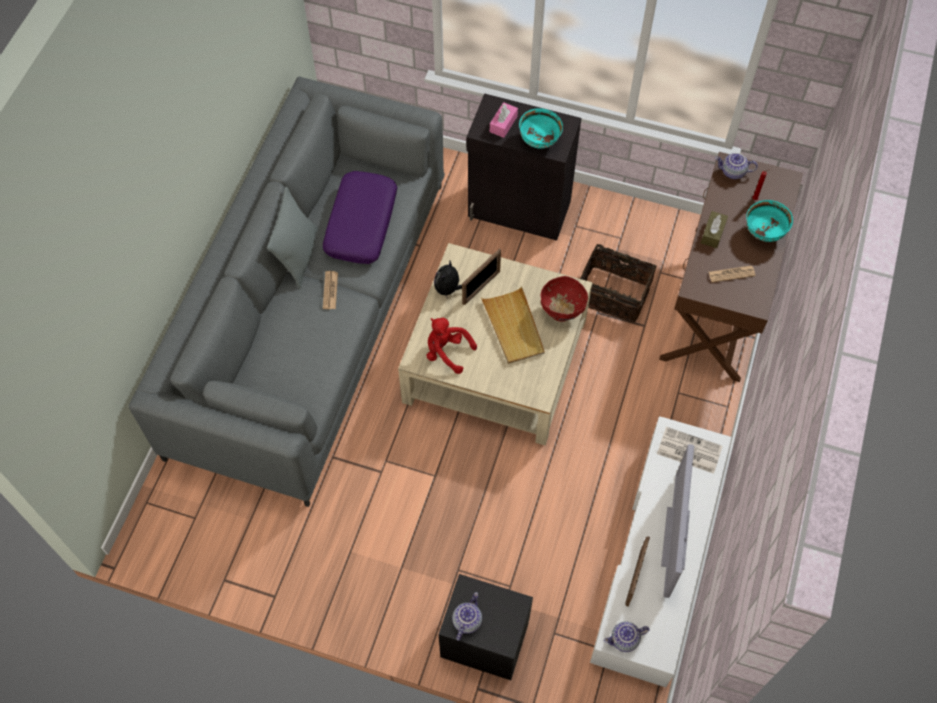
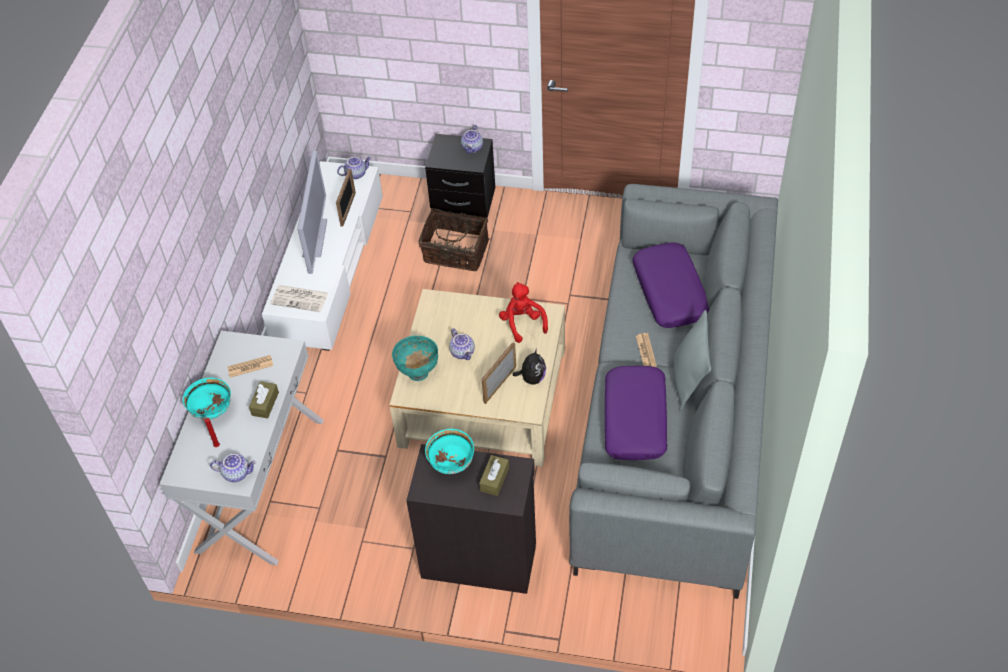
camera: 175 degrees right, 10 degrees down
red plush toy [427,318,477,374] -> red plush toy turned 135 degrees counterclockwise [499,282,548,343]
beige tray [481,286,545,364] -> teapot [449,328,475,360]
pink tissue box [490,102,518,138] -> brown tissue box [479,455,509,496]
red bowl [541,276,588,322] -> turquoise bowl [392,336,438,381]
basket [580,244,657,323] -> basket moved to [418,208,490,271]
brown console table [659,152,803,382] -> white console table [160,331,324,565]
none -> purple pillow [632,242,709,328]

